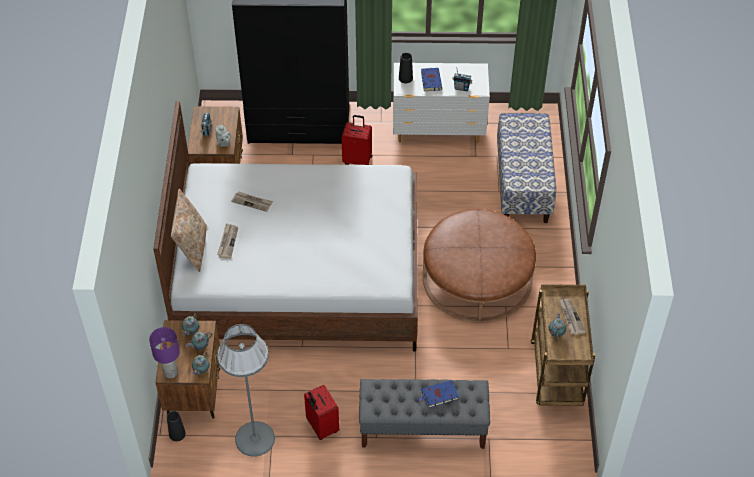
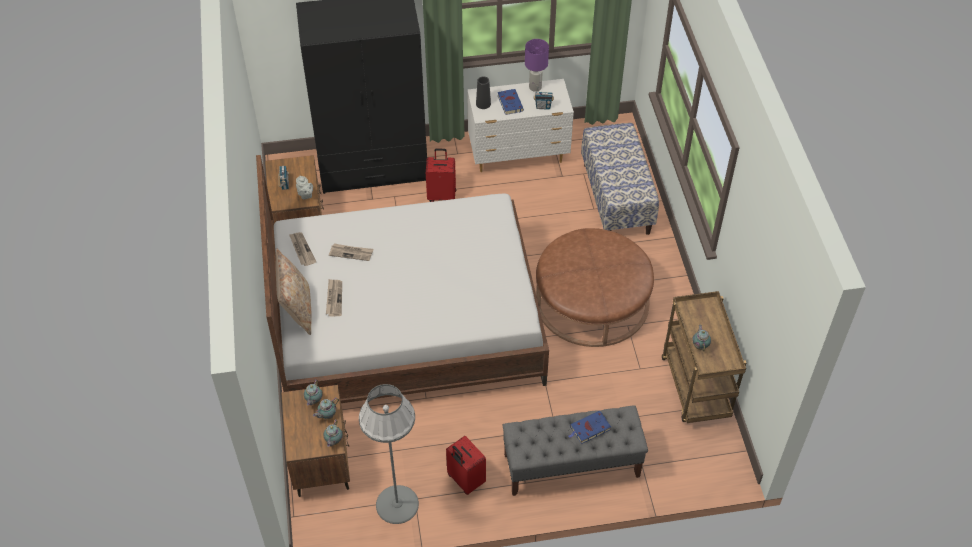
camera: 10 degrees left, 0 degrees up
purple table lamp [149,327,180,378] -> purple table lamp moved to [525,39,549,92]
black vase [167,411,186,441] -> none
newspaper [559,299,586,335] -> newspaper moved to [289,232,316,266]

